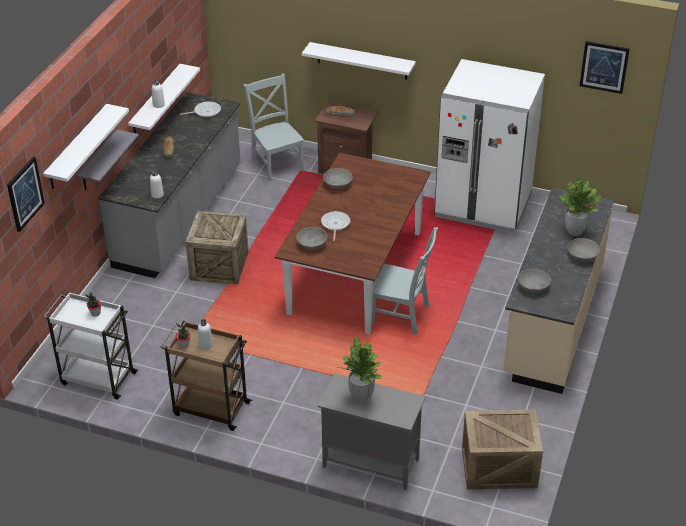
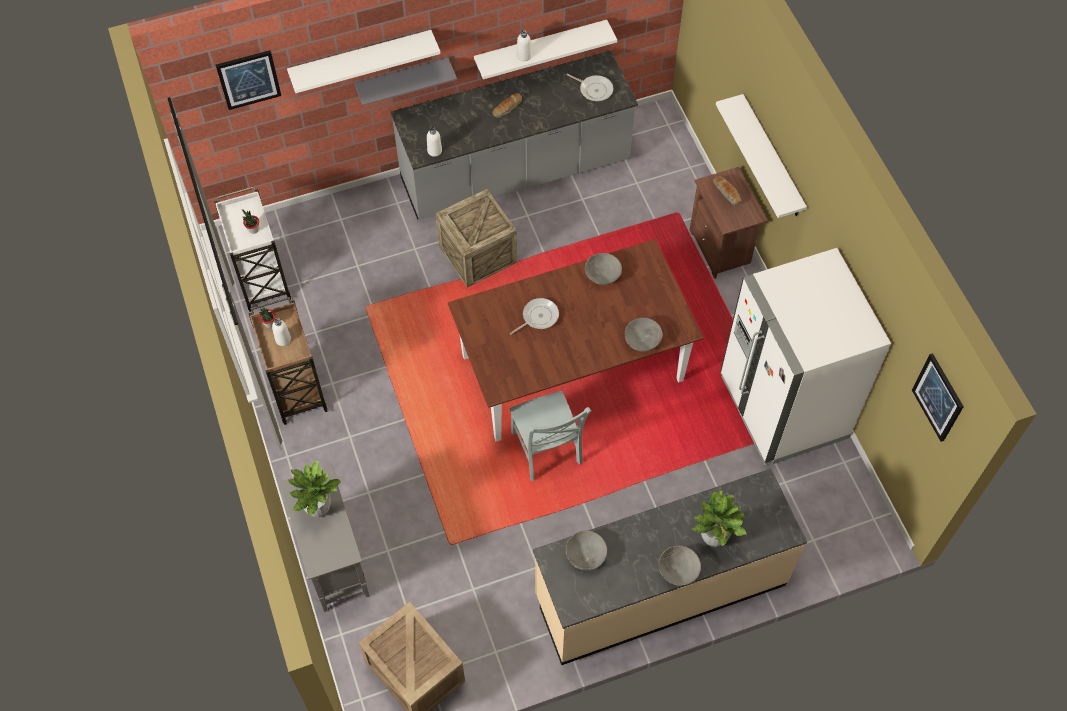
camera: 50 degrees right, 20 degrees up
grey chair [244,73,304,182] -> none
grey bowl [297,227,327,250] -> grey bowl moved to [625,318,663,352]

